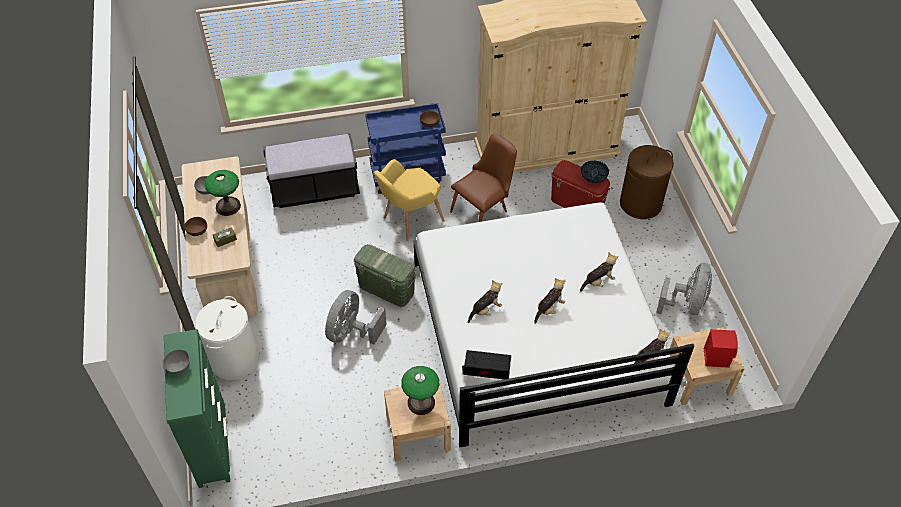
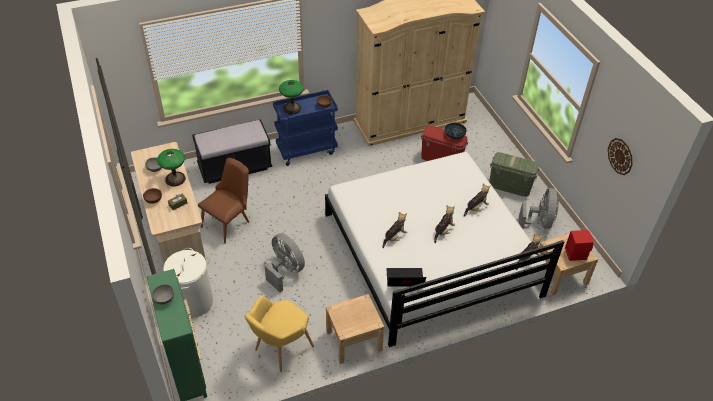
camera: 10 degrees left, 5 degrees down
grey fan [325,290,387,344] -> grey fan turned 120 degrees clockwise [264,233,305,292]
green storage box [353,244,416,307] -> green storage box moved to [489,152,539,197]
yellow armchair [374,159,445,241] -> yellow armchair moved to [245,296,314,372]
table lamp [401,366,439,415] -> table lamp moved to [279,80,304,114]
brown chair [450,134,517,222] -> brown chair moved to [198,158,249,243]
brown laundry basket [620,145,674,219] -> none
none -> wall clock [608,138,633,175]

